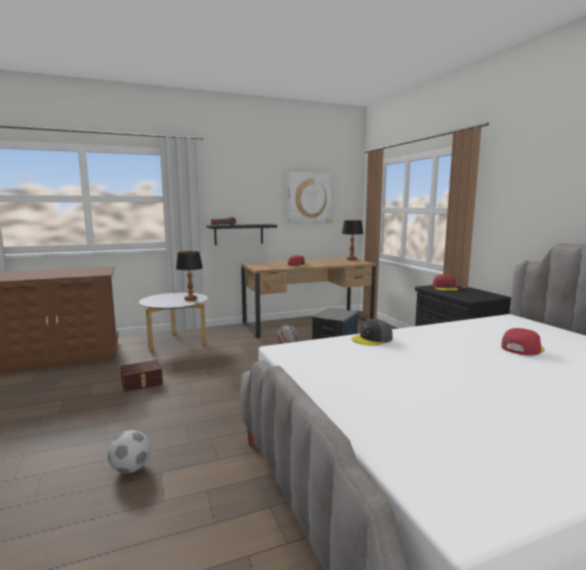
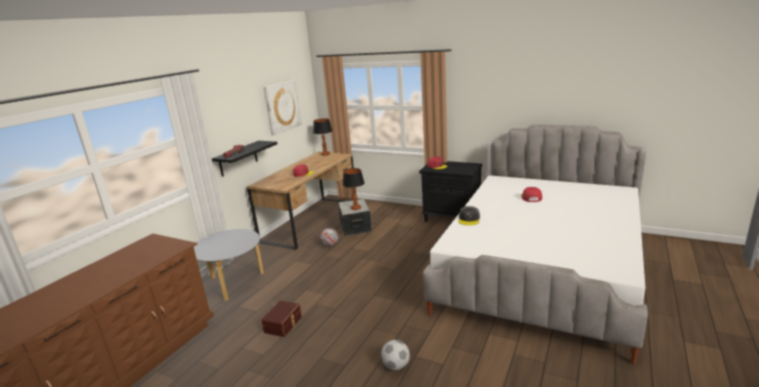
camera: 40 degrees left, 10 degrees up
table lamp [176,251,203,301] -> table lamp moved to [343,168,364,210]

